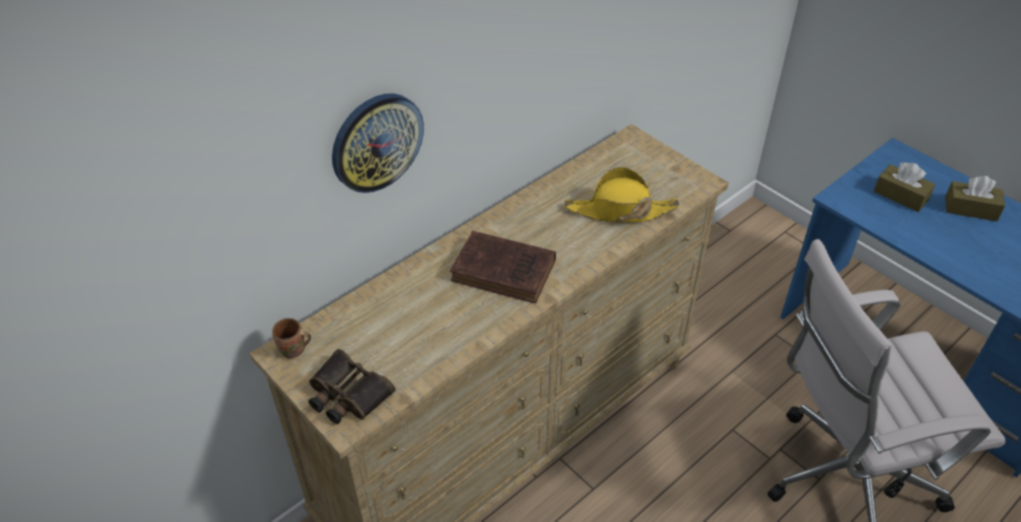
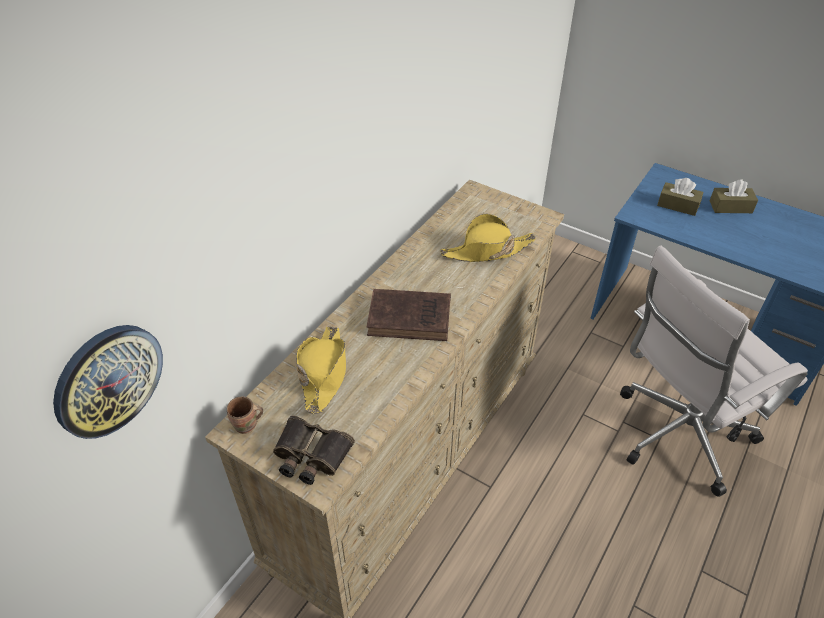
camera: 15 degrees left, 0 degrees up
wall clock [332,93,424,193] -> wall clock moved to [53,325,163,439]
none -> yellow hat [296,326,346,414]

